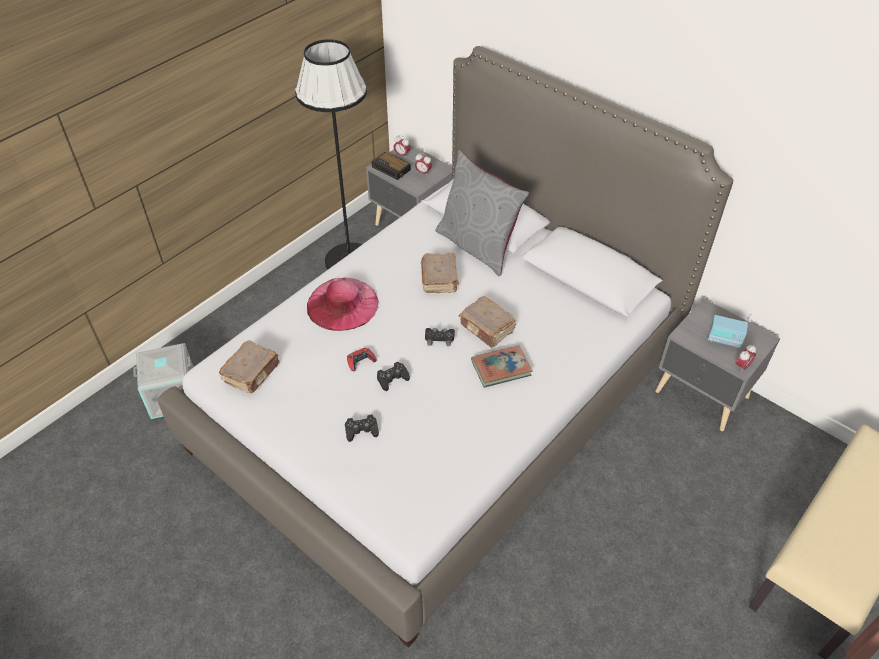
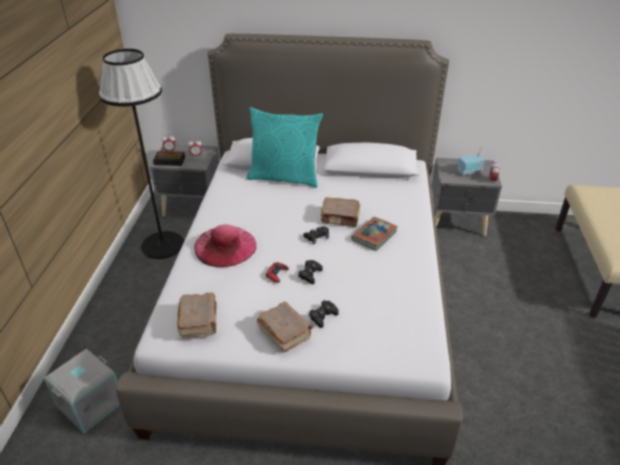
camera: 35 degrees left, 10 degrees down
brown book [421,253,459,293] -> brown book moved to [257,302,313,352]
grey pillow [435,150,530,276] -> turquoise pillow [247,107,323,188]

